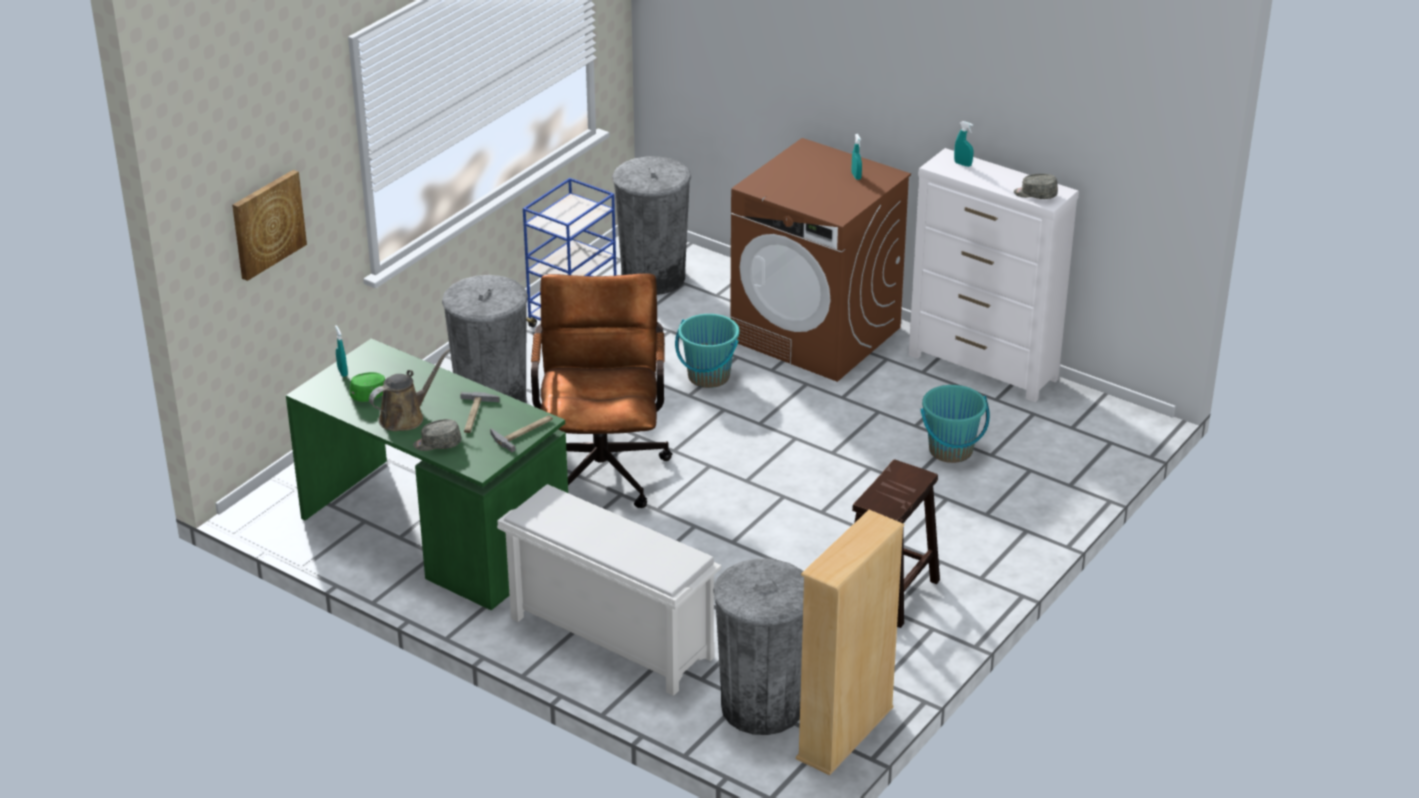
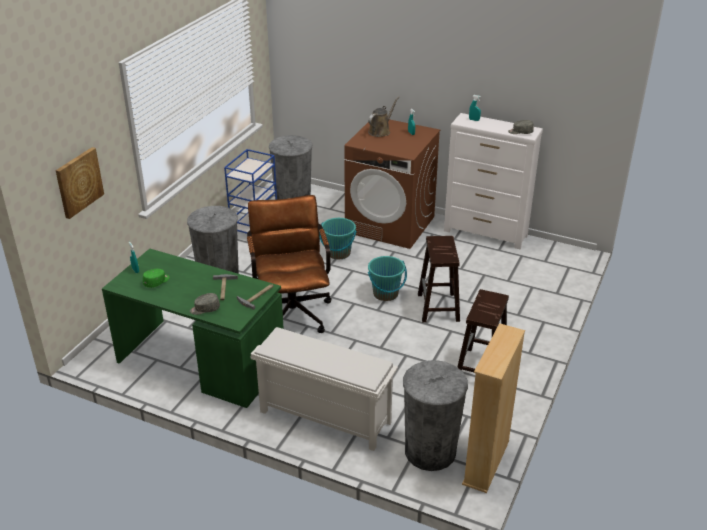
camera: 10 degrees left, 0 degrees up
brown watering can [369,349,450,431] -> brown watering can moved to [368,96,399,137]
turquoise bucket [920,385,990,463] -> turquoise bucket moved to [368,256,407,301]
none -> brown stool [418,236,460,323]

